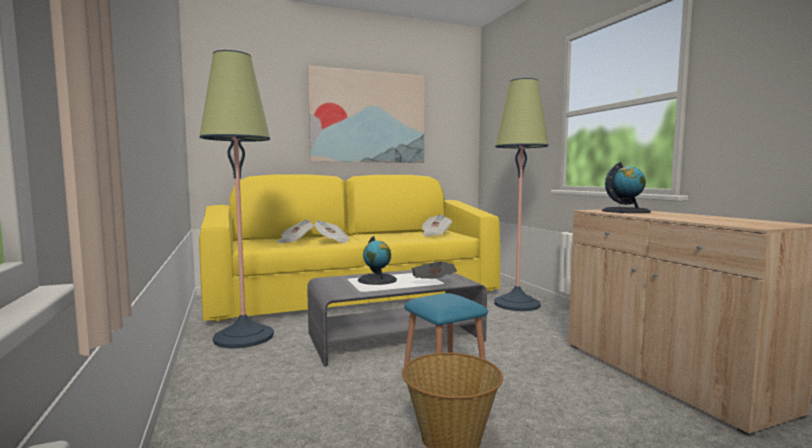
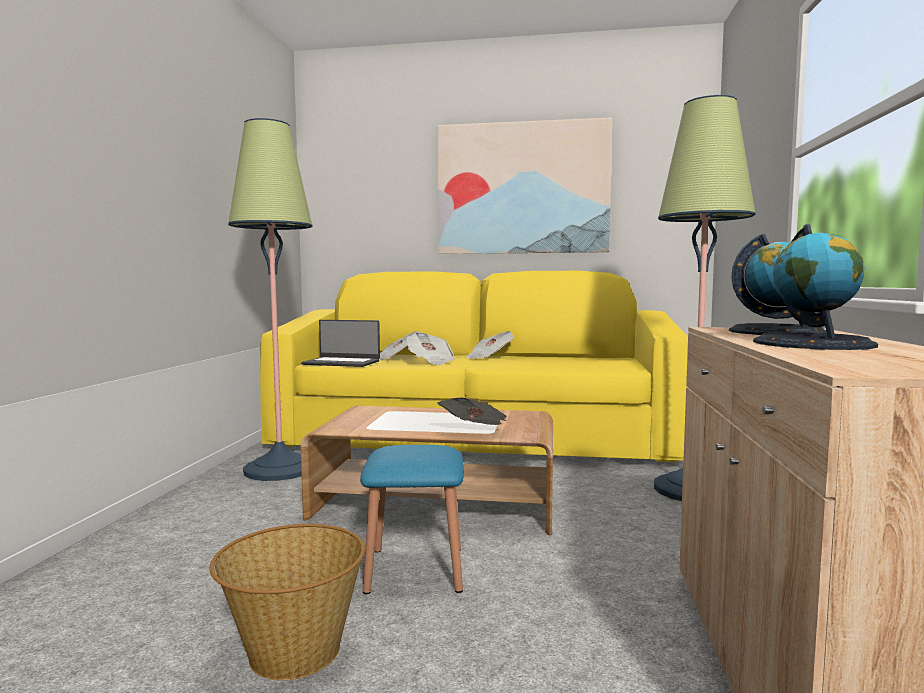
camera: 30 degrees right, 0 degrees up
grey coffee table [307,270,487,367] -> brown coffee table [301,406,553,536]
globe [358,236,397,285] -> globe moved to [753,224,878,350]
newspaper [421,215,452,236] -> newspaper moved to [466,331,514,359]
none -> laptop [301,320,380,367]

